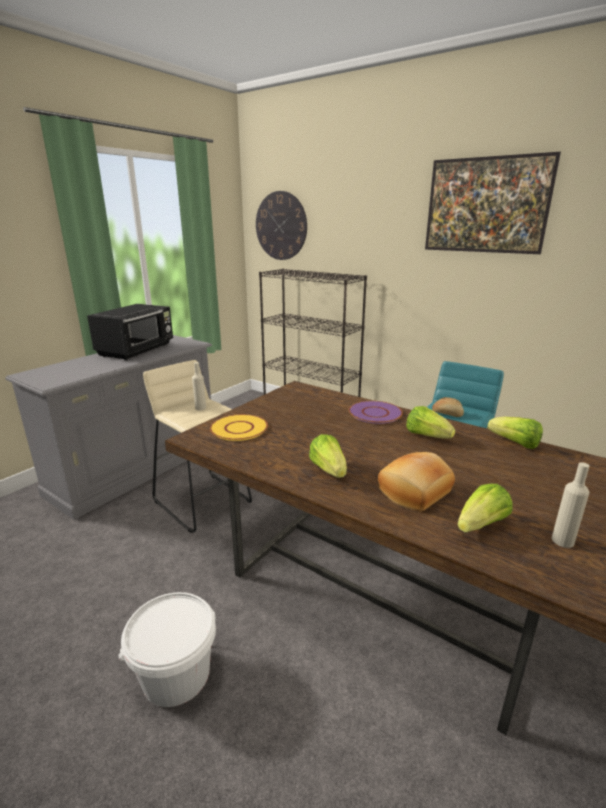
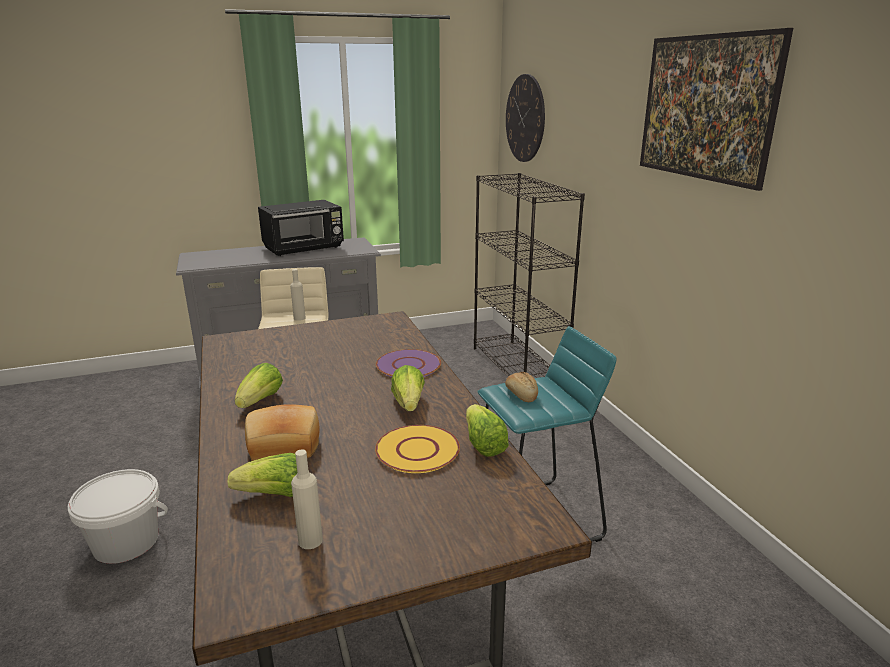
camera: 35 degrees right, 0 degrees up
yellow plate [210,414,268,441] -> yellow plate moved to [375,425,460,473]

